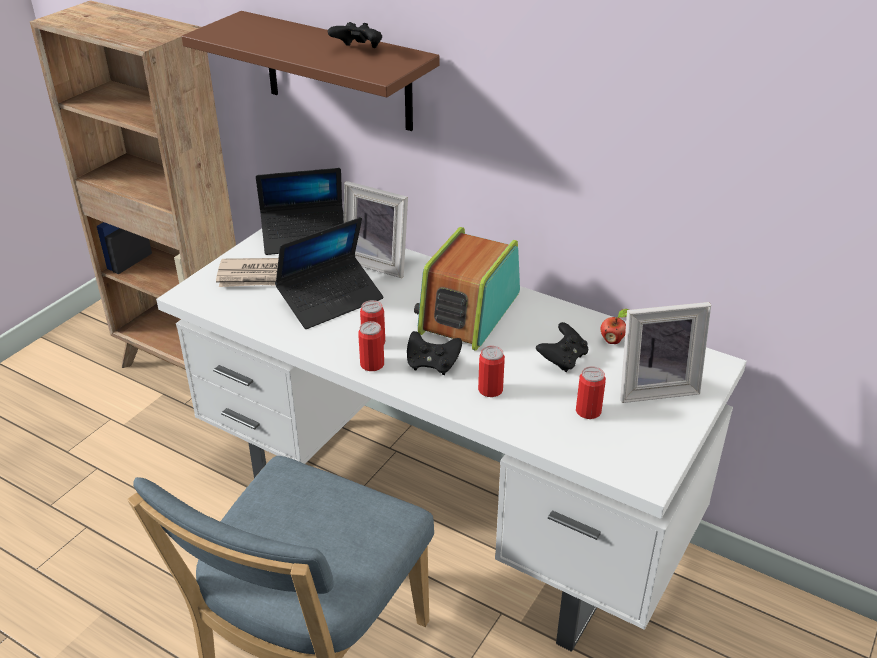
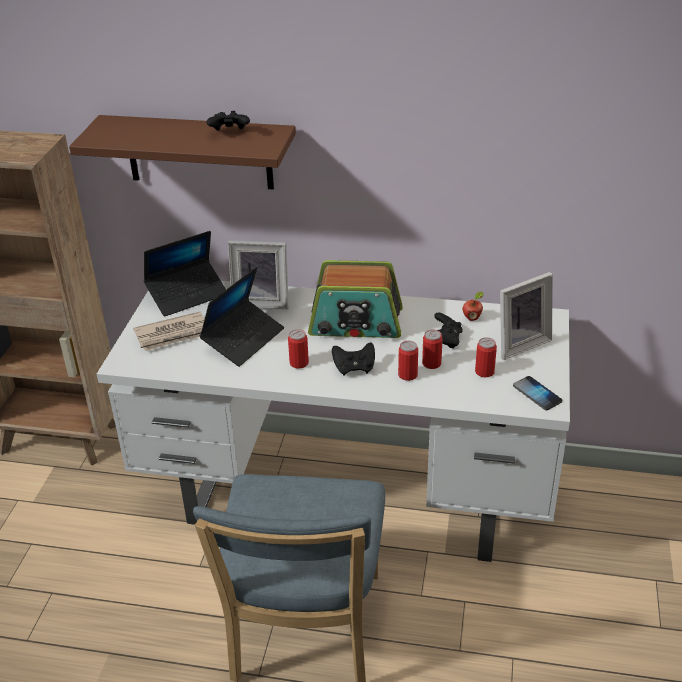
camera: 20 degrees left, 0 degrees up
can [358,321,384,371] -> can moved to [422,329,443,369]
radio [414,227,520,351] -> radio turned 90 degrees counterclockwise [308,260,403,338]
none -> phone [513,376,562,410]

